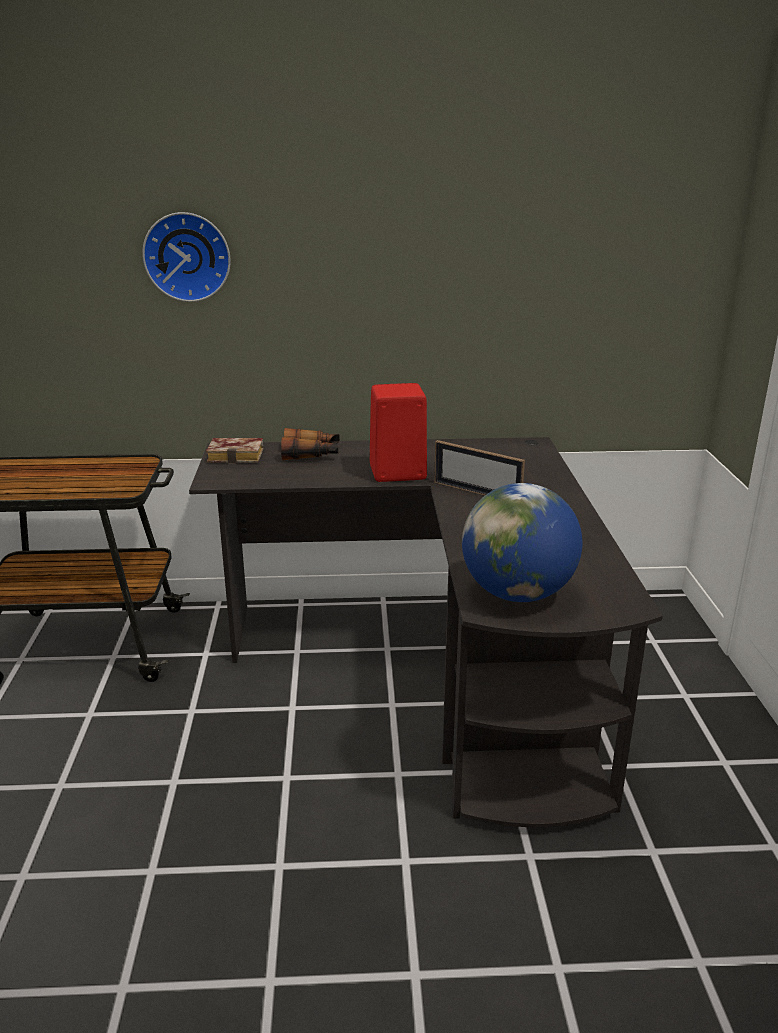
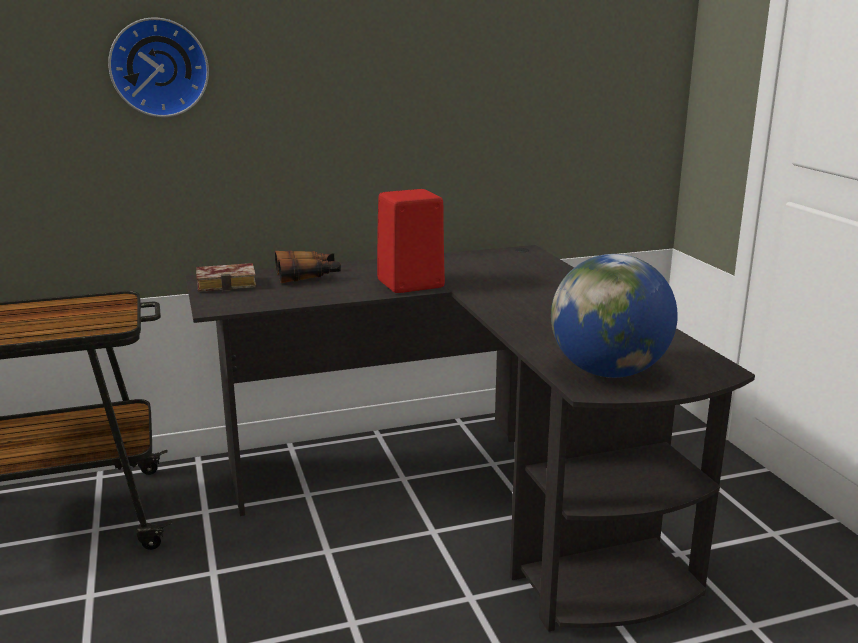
camera: 15 degrees left, 5 degrees down
picture frame [434,440,525,496] -> none

